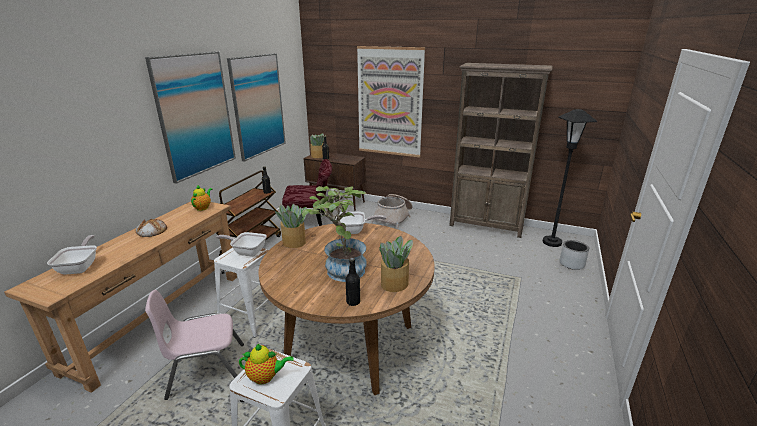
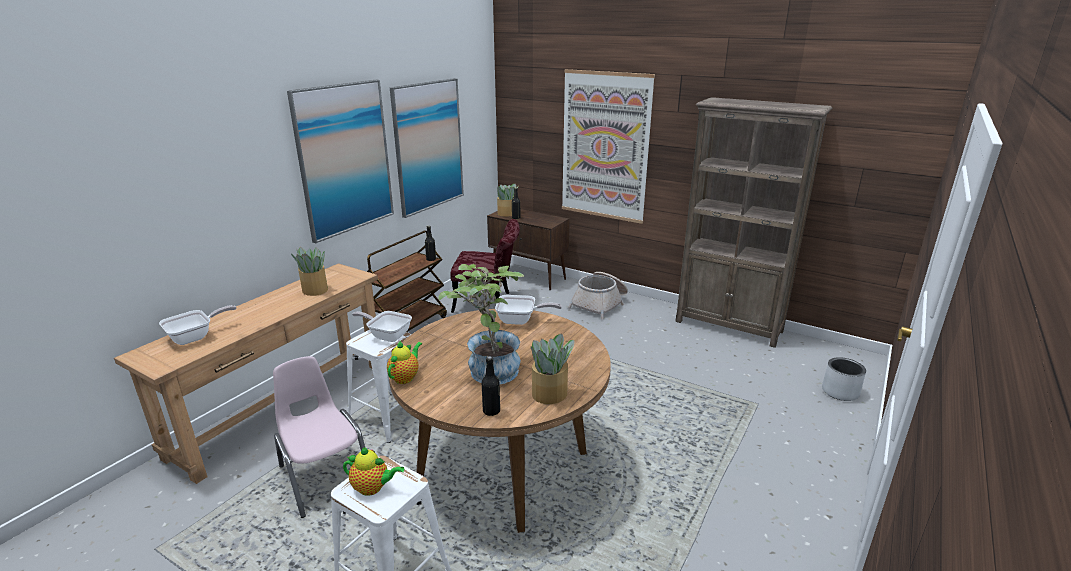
camera: 10 degrees right, 0 degrees up
frying pan [47,235,97,275] -> frying pan turned 45 degrees clockwise [159,305,237,345]
bread [136,219,167,237] -> none
pink chair [145,290,244,400] -> pink chair turned 60 degrees clockwise [273,356,365,518]
teapot [191,186,212,211] -> teapot moved to [387,341,422,384]
potted plant [275,204,307,248] -> potted plant moved to [291,247,328,296]
black floor lamp [543,109,597,247] -> none

